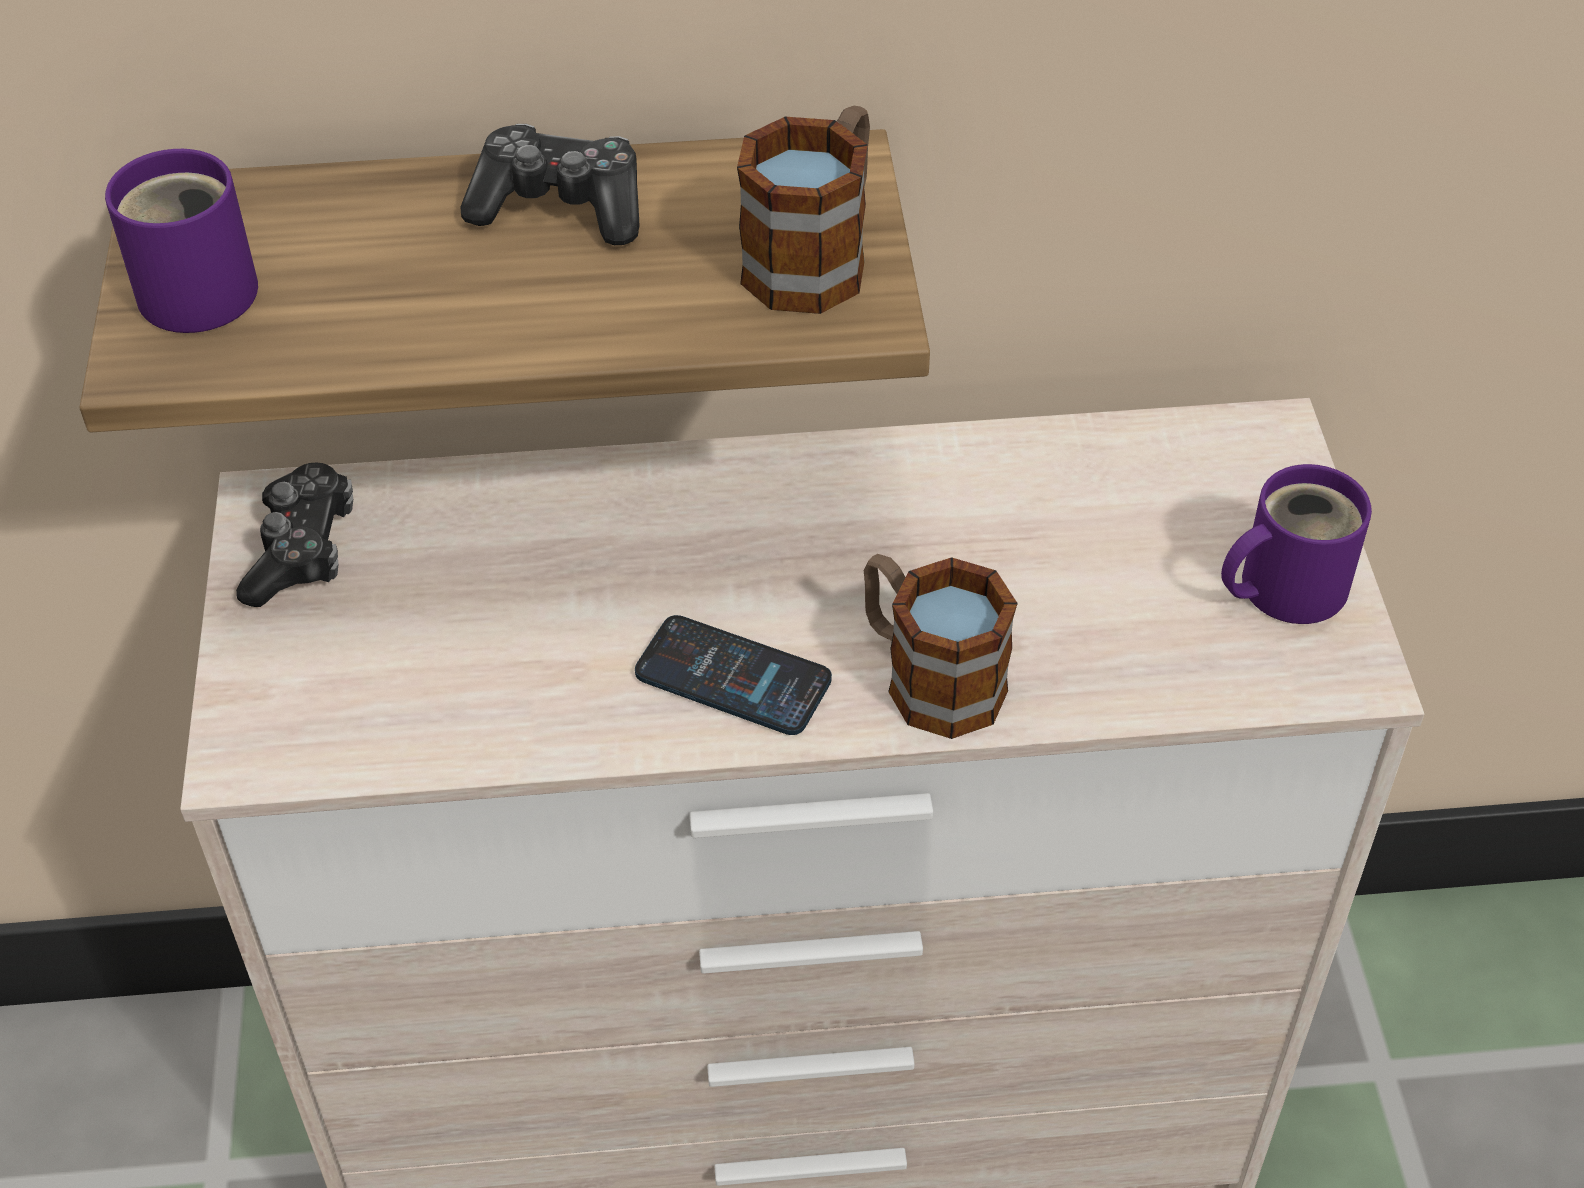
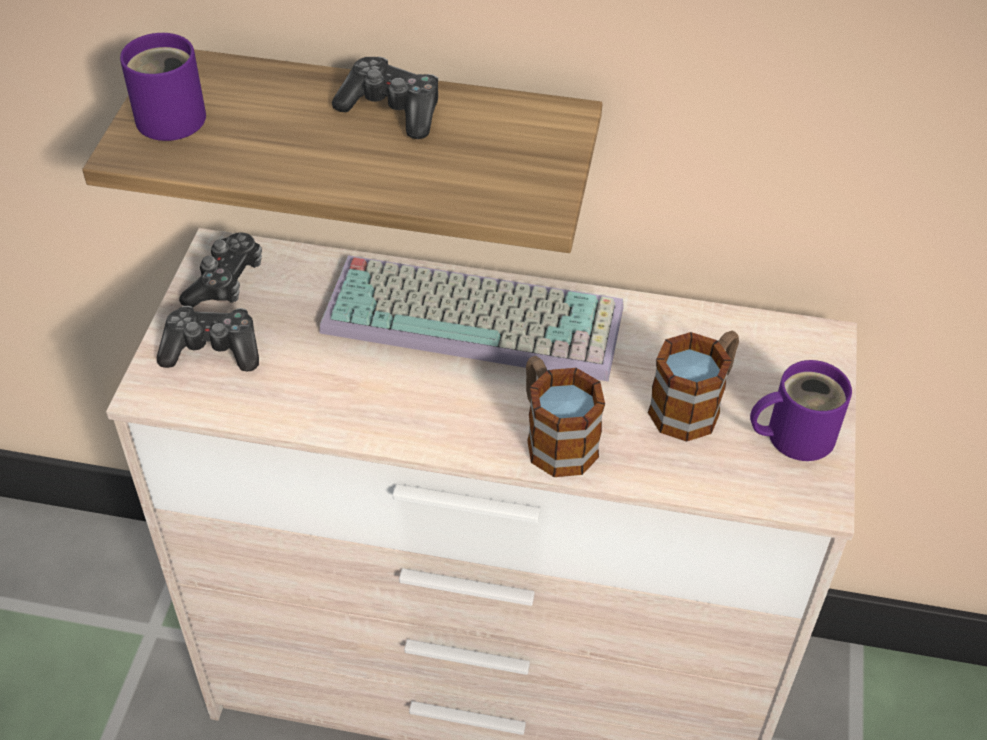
camera: 15 degrees right, 0 degrees up
phone [635,615,832,735] -> none
mug [737,106,870,314] -> mug moved to [648,331,739,442]
none -> game controller [156,306,259,371]
none -> keyboard [319,255,624,382]

